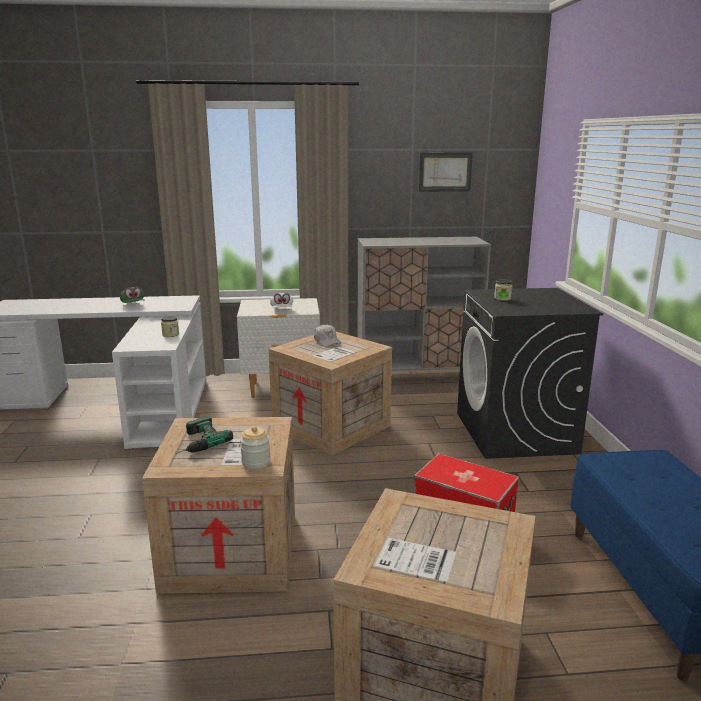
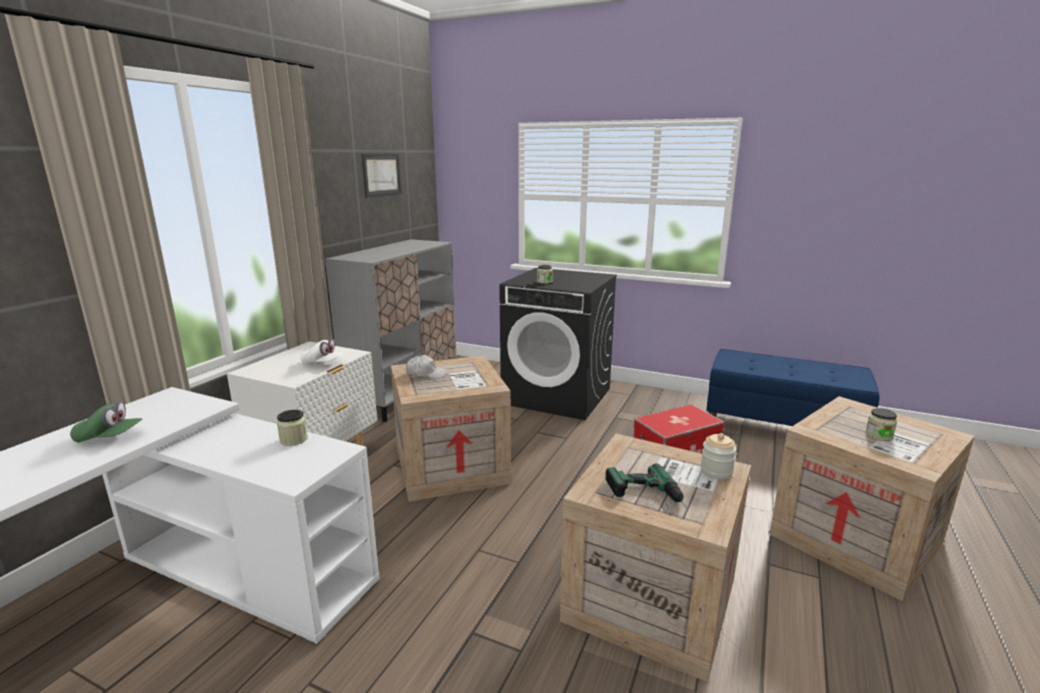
camera: 60 degrees left, 0 degrees up
none -> jar [865,408,897,441]

